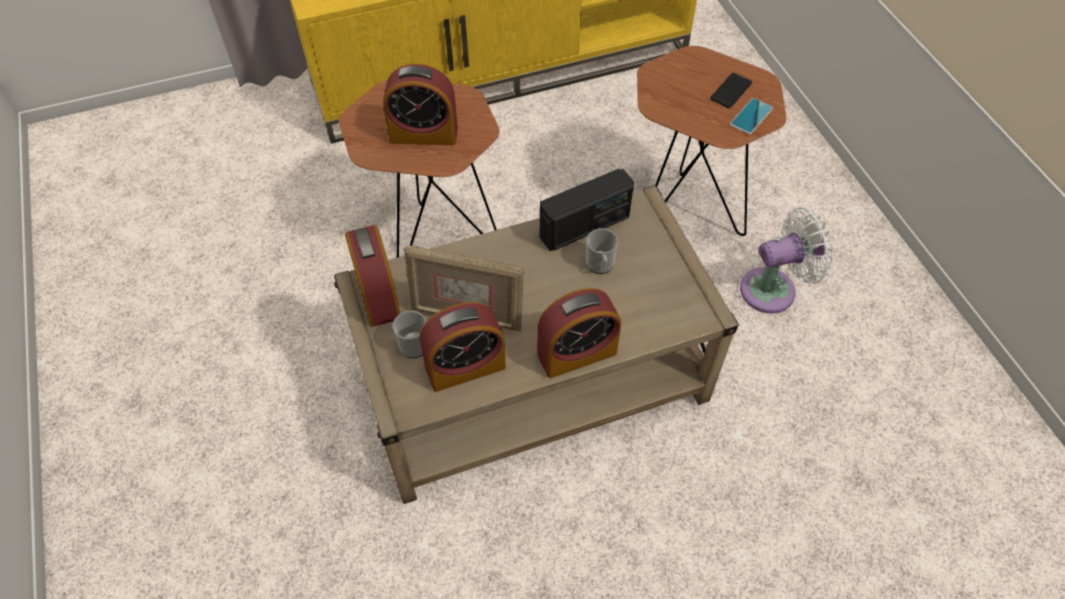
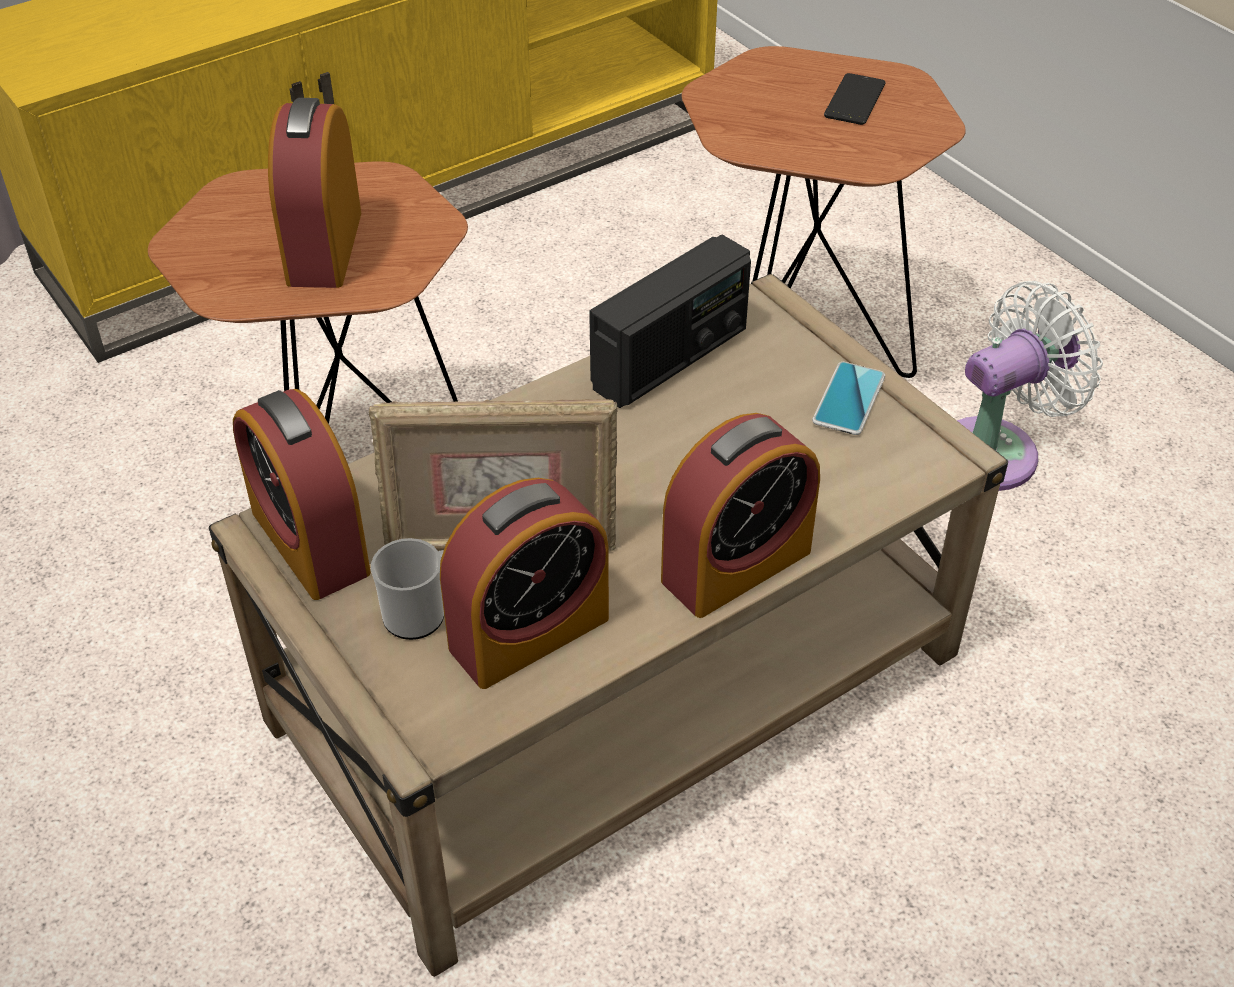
camera: 15 degrees left, 10 degrees down
alarm clock [383,64,458,145] -> alarm clock turned 105 degrees clockwise [268,98,361,288]
mug [586,228,618,274] -> none
phone [730,98,773,135] -> phone moved to [812,362,885,435]

